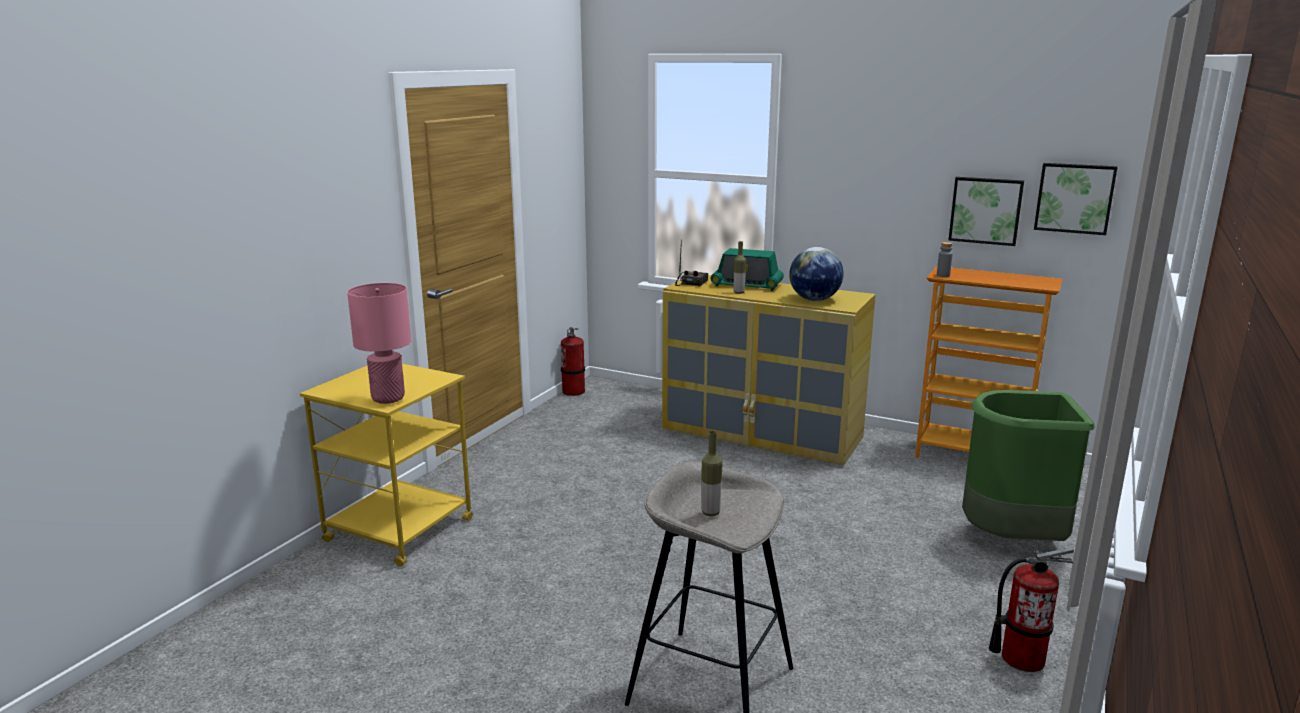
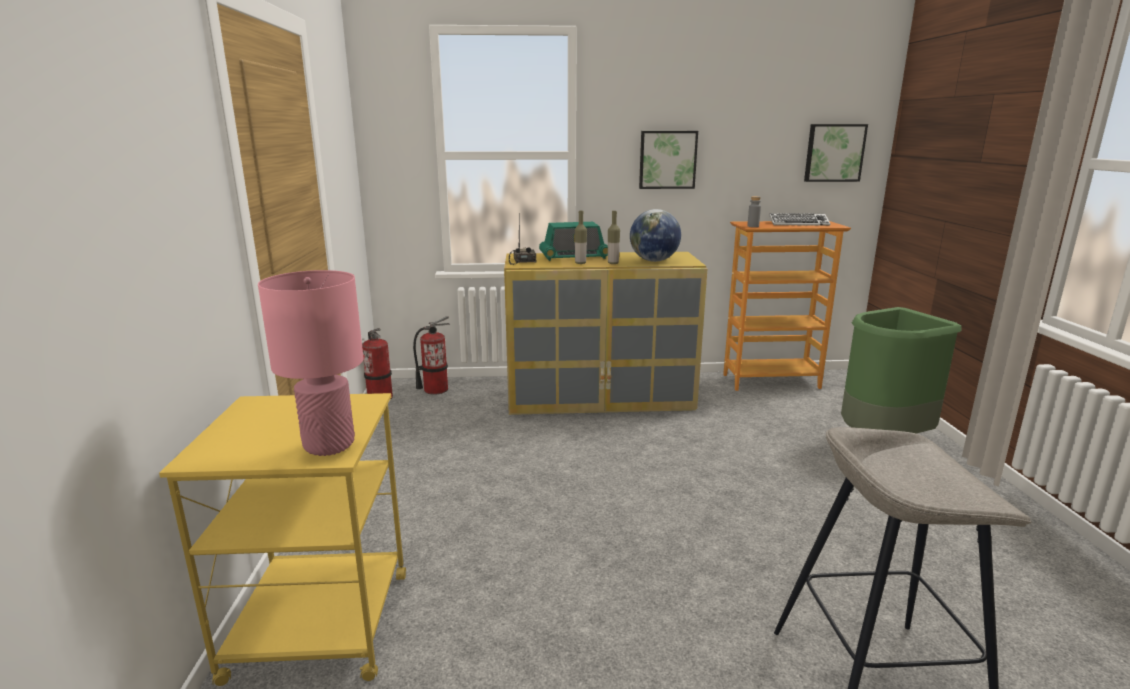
camera: 30 degrees left, 0 degrees up
bottle [702,431,723,516] -> bottle moved to [608,211,620,264]
picture [949,177,1024,246] -> picture moved to [639,131,698,189]
fire extinguisher [989,547,1074,672] -> fire extinguisher moved to [413,316,450,394]
none -> keyboard [769,213,830,226]

